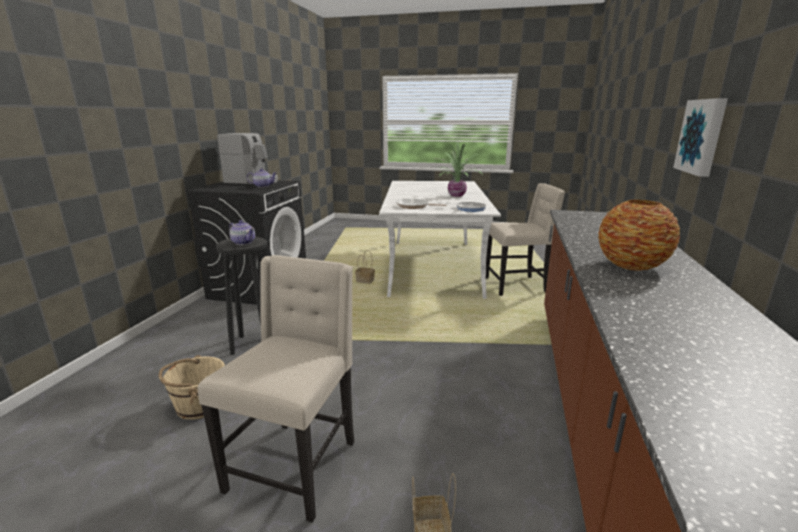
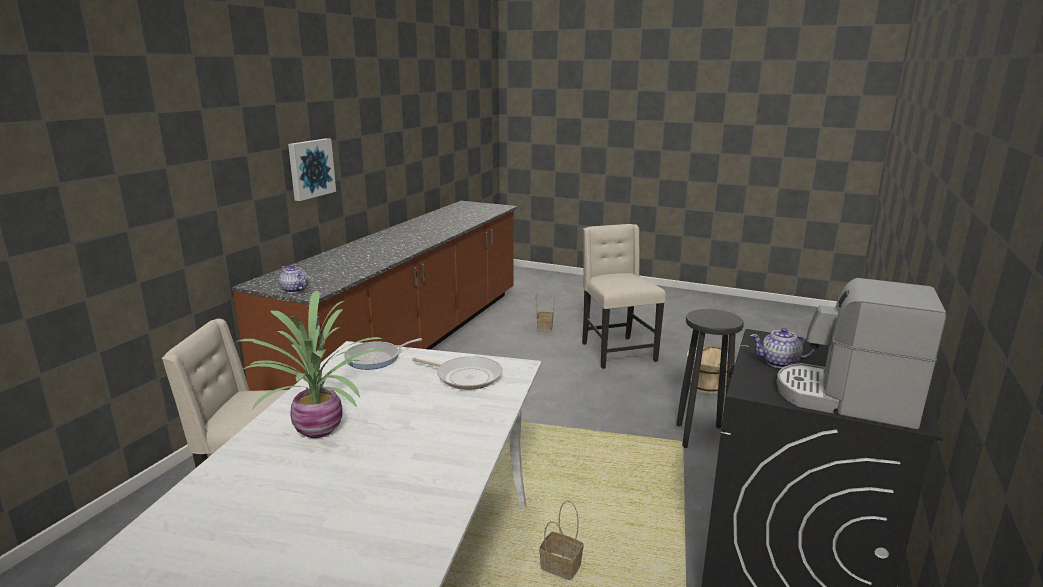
camera: 170 degrees left, 0 degrees up
beige chair [198,255,354,523] -> beige chair turned 135 degrees clockwise [582,224,666,369]
teapot [229,220,255,245] -> teapot moved to [279,264,308,293]
vase [598,199,680,271] -> none

